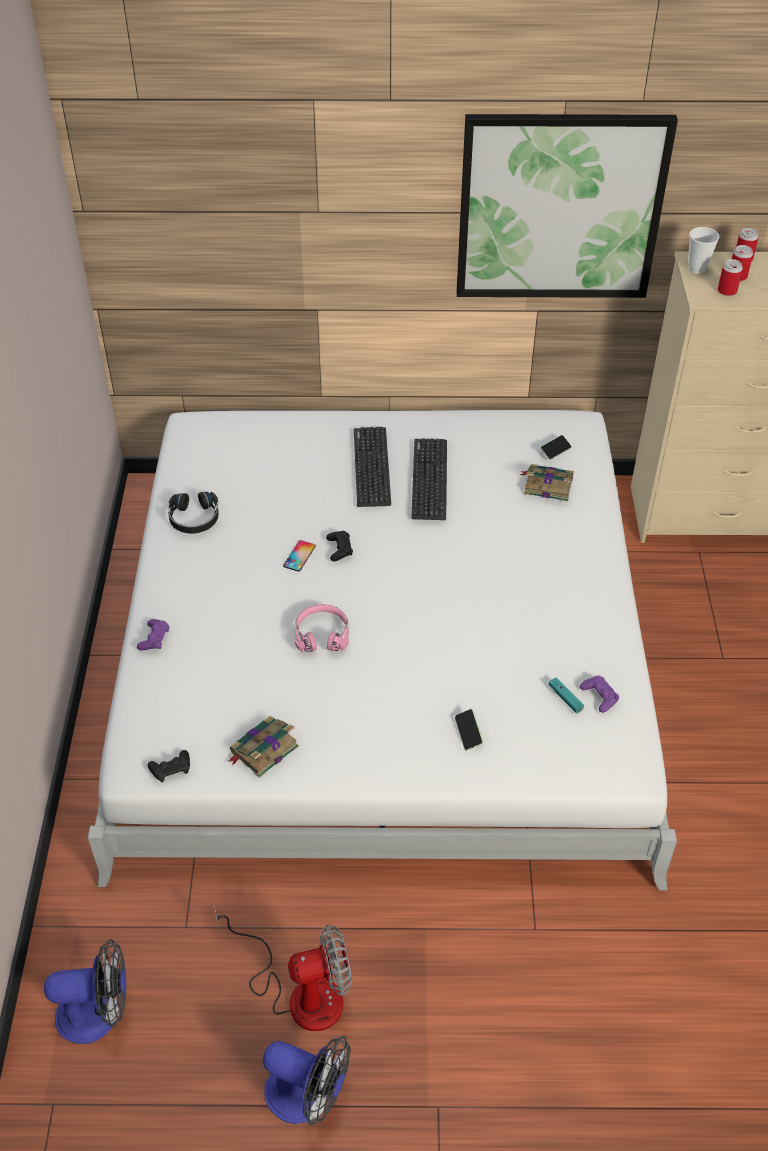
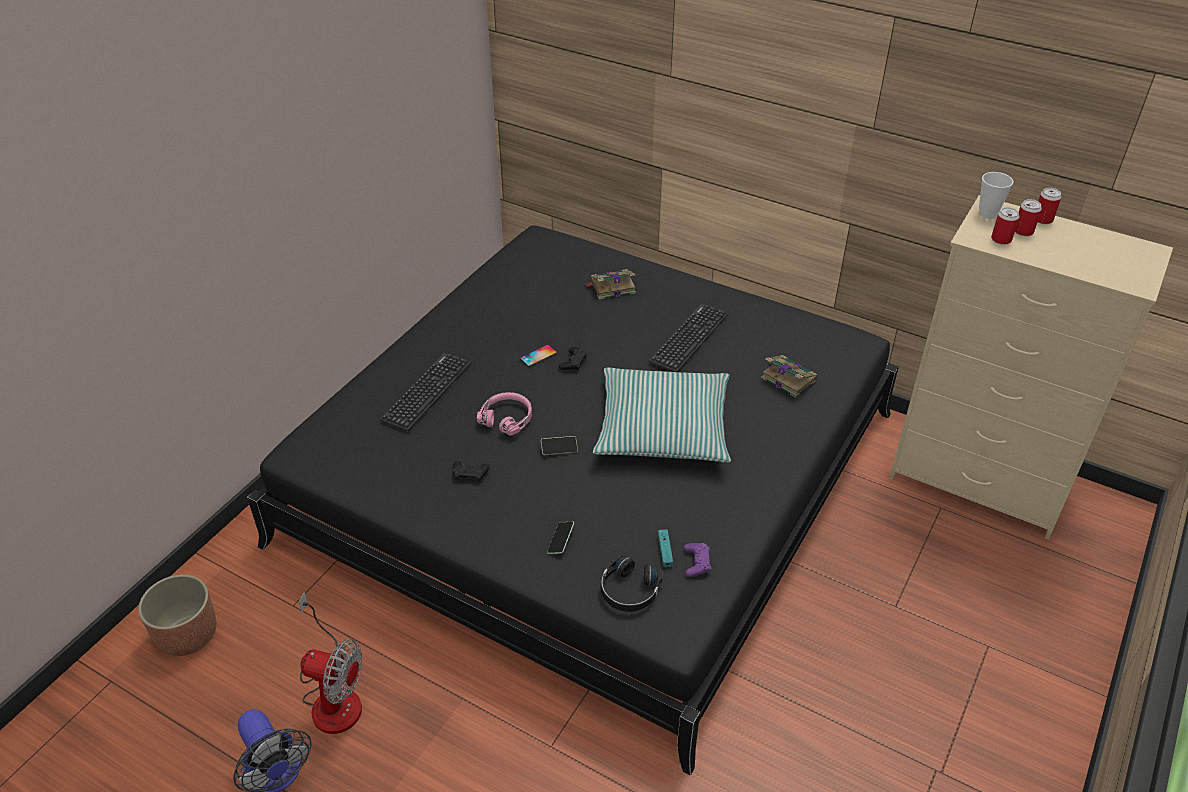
camera: 30 degrees right, 5 degrees down
fan [44,939,126,1044] -> planter [138,574,216,656]
white bed [88,410,677,891] -> black bed [247,225,899,775]
purple game controller [137,619,169,650] -> none
black game controller [148,750,190,782] -> black game controller moved to [453,461,490,482]
black headphones [168,492,219,534] -> black headphones moved to [601,555,663,612]
book [228,716,299,778] -> book moved to [586,269,636,300]
keyboard [354,427,391,507] -> keyboard moved to [380,353,471,431]
picture [457,114,678,298] -> none
phone [540,435,571,460] -> phone moved to [541,436,578,455]
none -> pillow [593,367,731,463]

